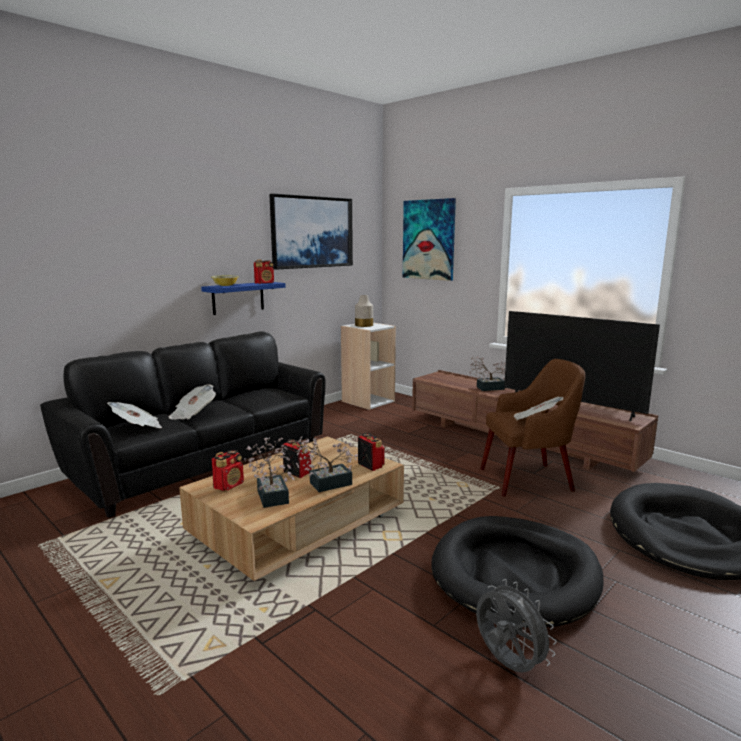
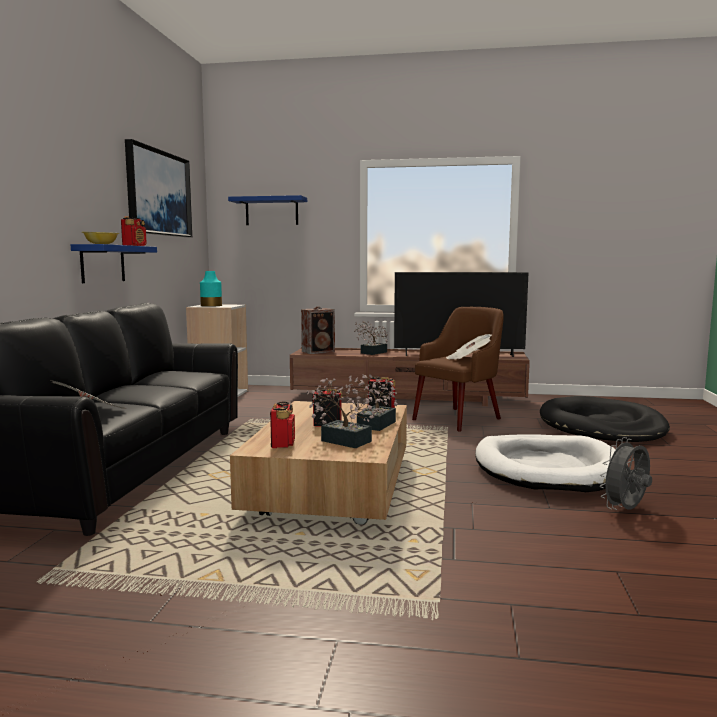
camera: 35 degrees left, 5 degrees down
newspaper [169,384,216,420] -> none
beige vase [355,295,373,327] -> turquoise vase [200,271,222,307]
picture [403,198,456,281] -> blue shelf [228,195,307,225]
black dog bed [431,516,603,627] -> white dog bed [475,434,628,492]
grey fan [476,579,557,673] -> grey fan turned 60 degrees counterclockwise [599,437,652,510]
none -> speaker [301,307,335,354]

